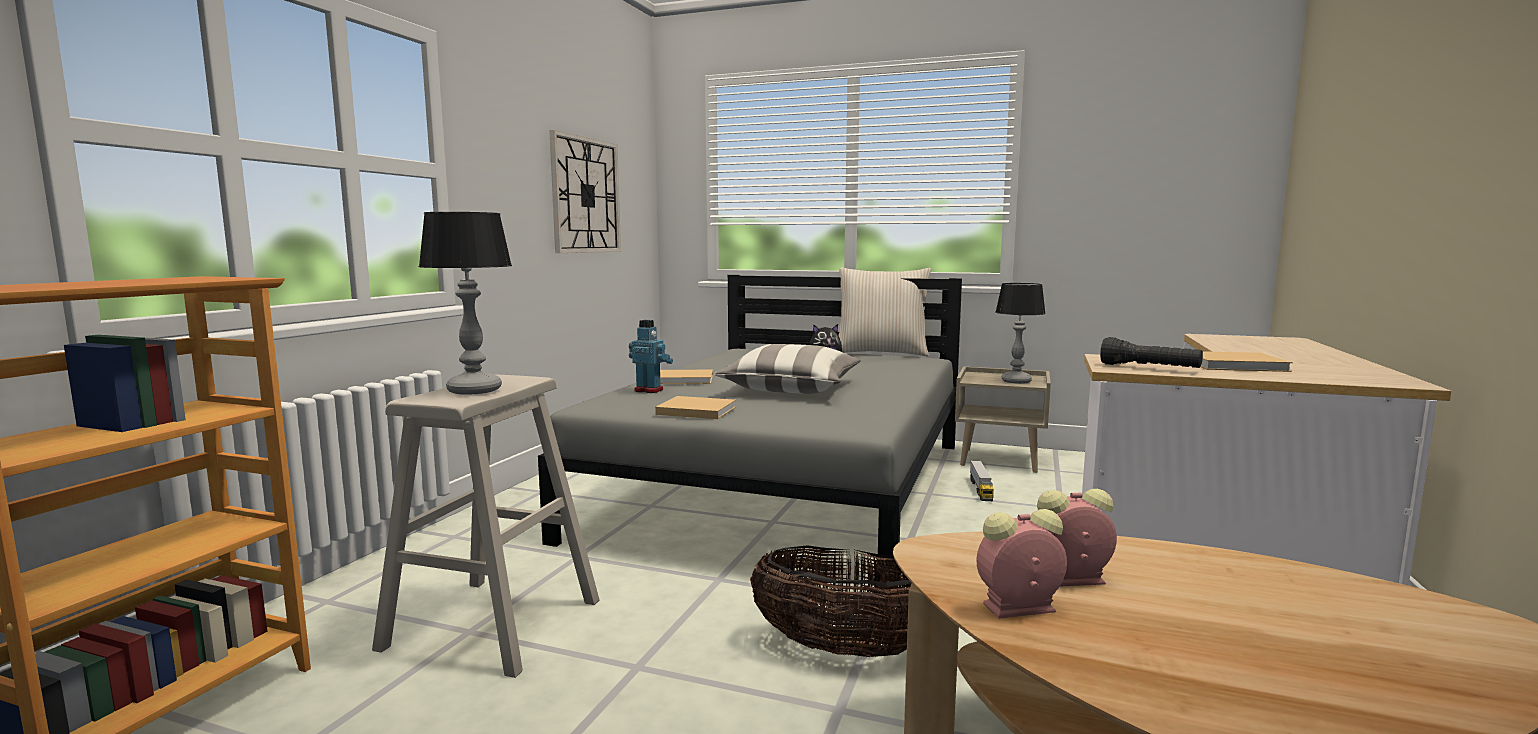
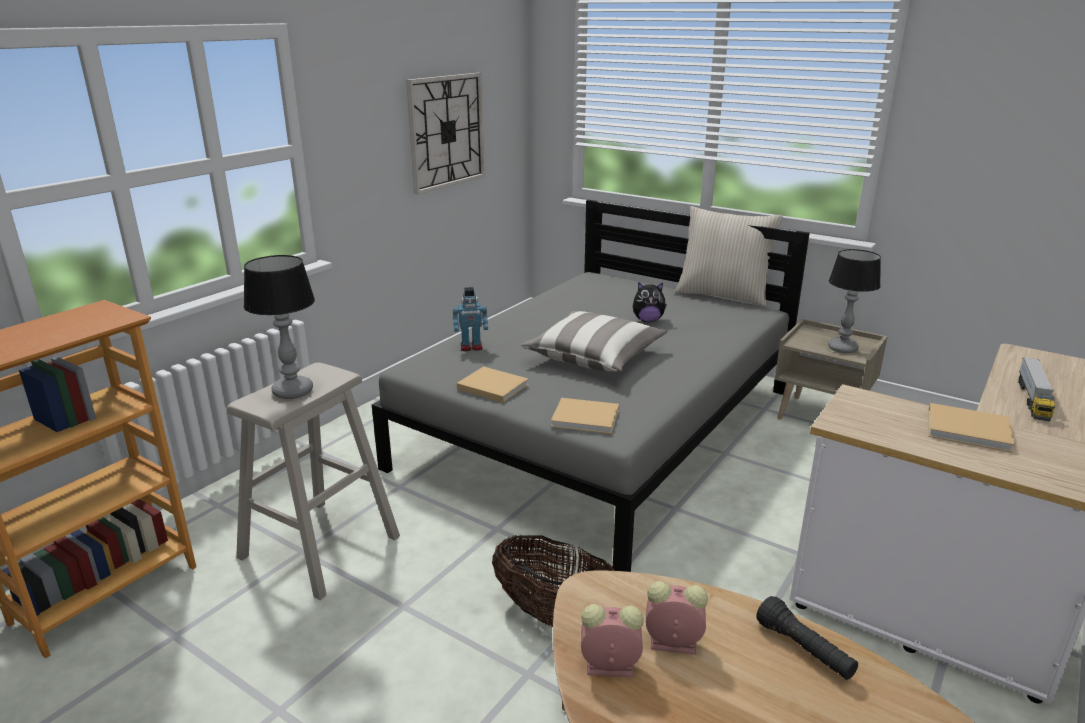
camera: 15 degrees right, 15 degrees up
toy robot [629,320,673,393] -> toy robot turned 135 degrees clockwise [453,287,488,351]
beige book [660,370,713,384] -> beige book moved to [551,398,619,434]
toy truck [970,460,994,501] -> toy truck moved to [1018,357,1055,421]
black flashlight [1100,337,1203,368] -> black flashlight moved to [756,596,858,680]

